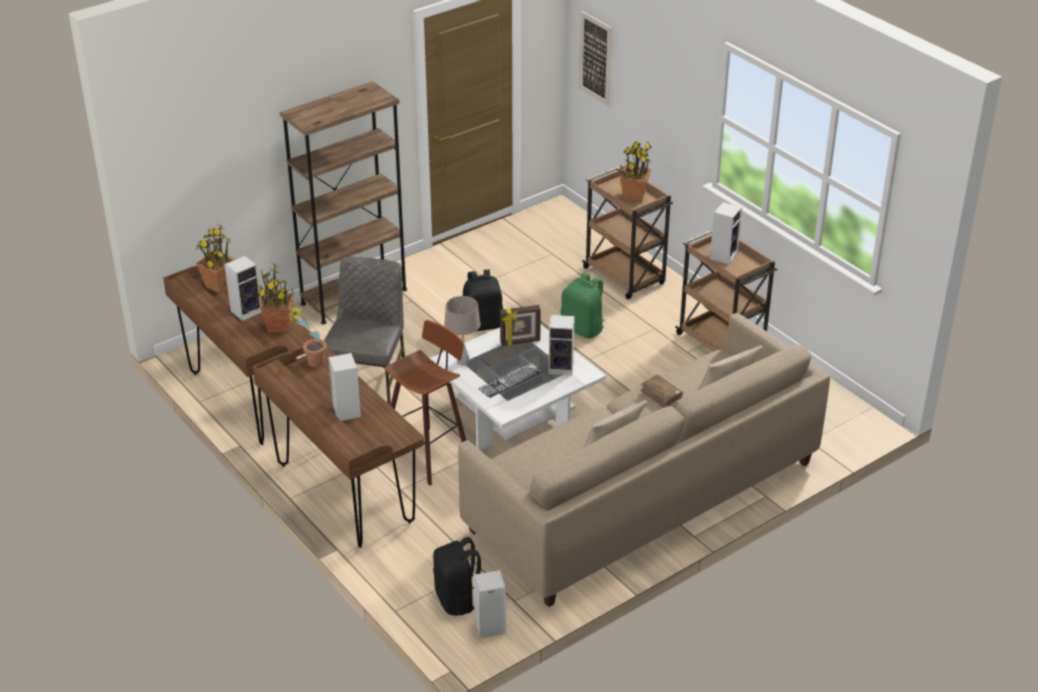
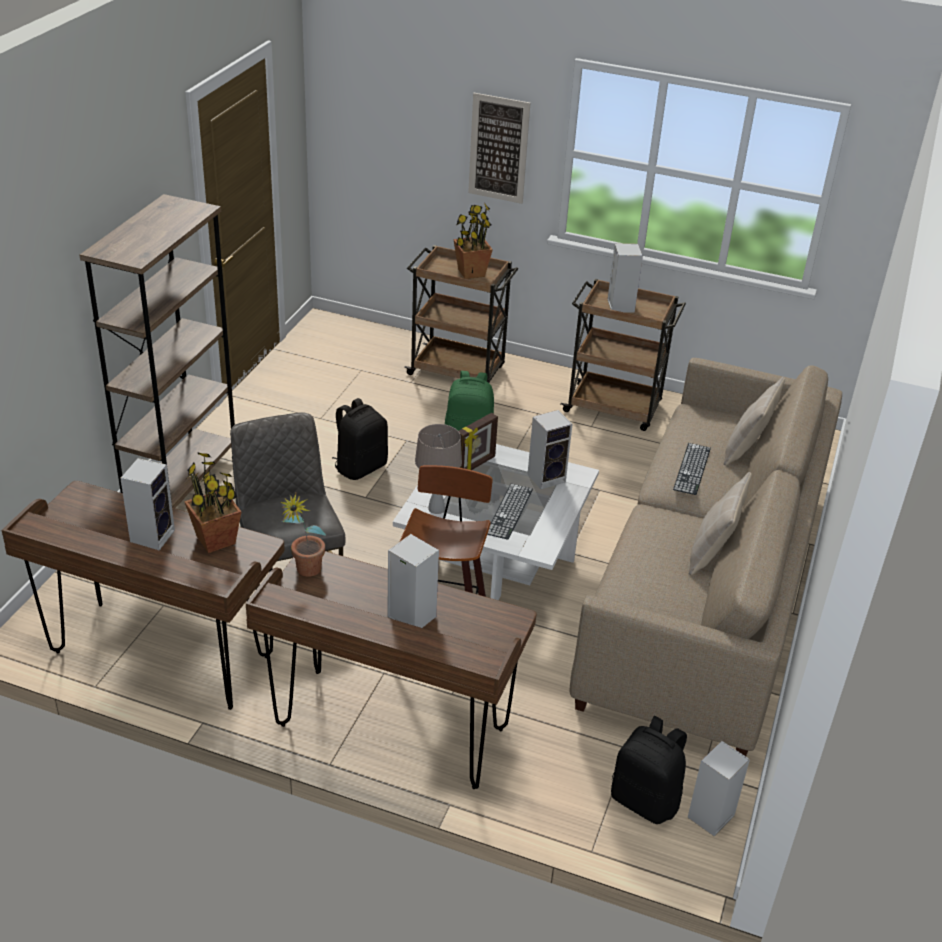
camera: 35 degrees left, 0 degrees up
potted plant [196,225,236,293] -> none
picture [579,11,612,106] -> picture moved to [468,93,530,204]
brown book [640,375,683,408] -> keyboard [673,443,711,495]

